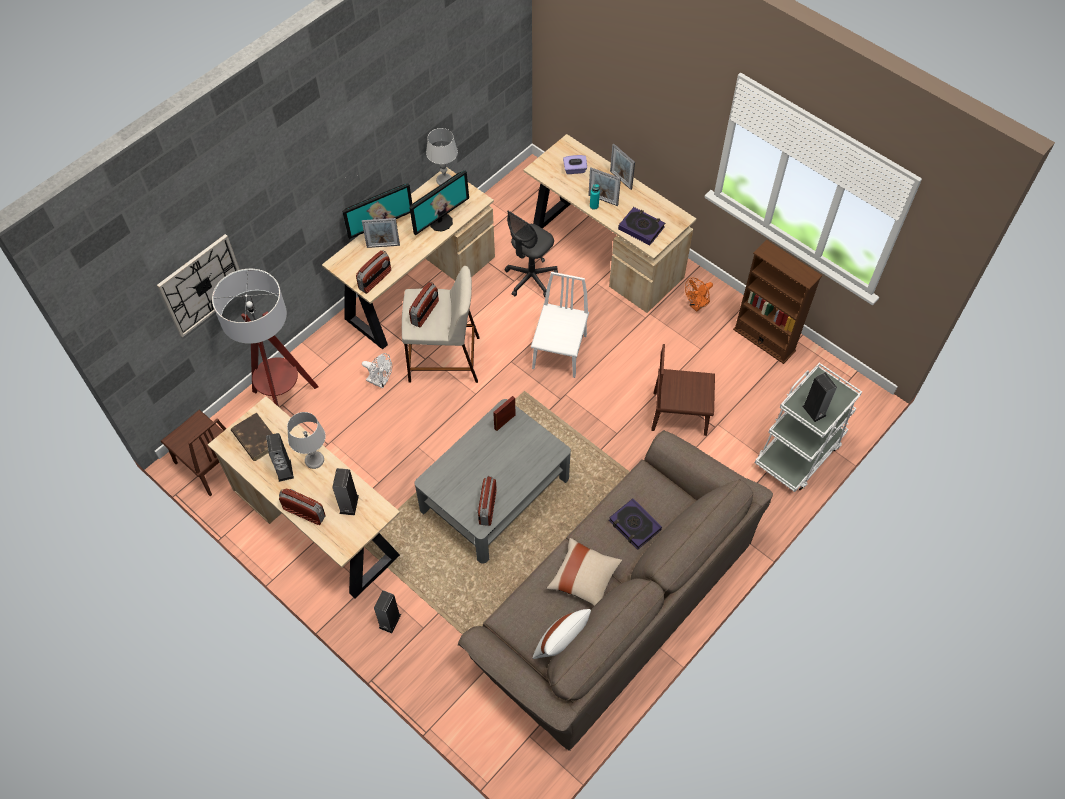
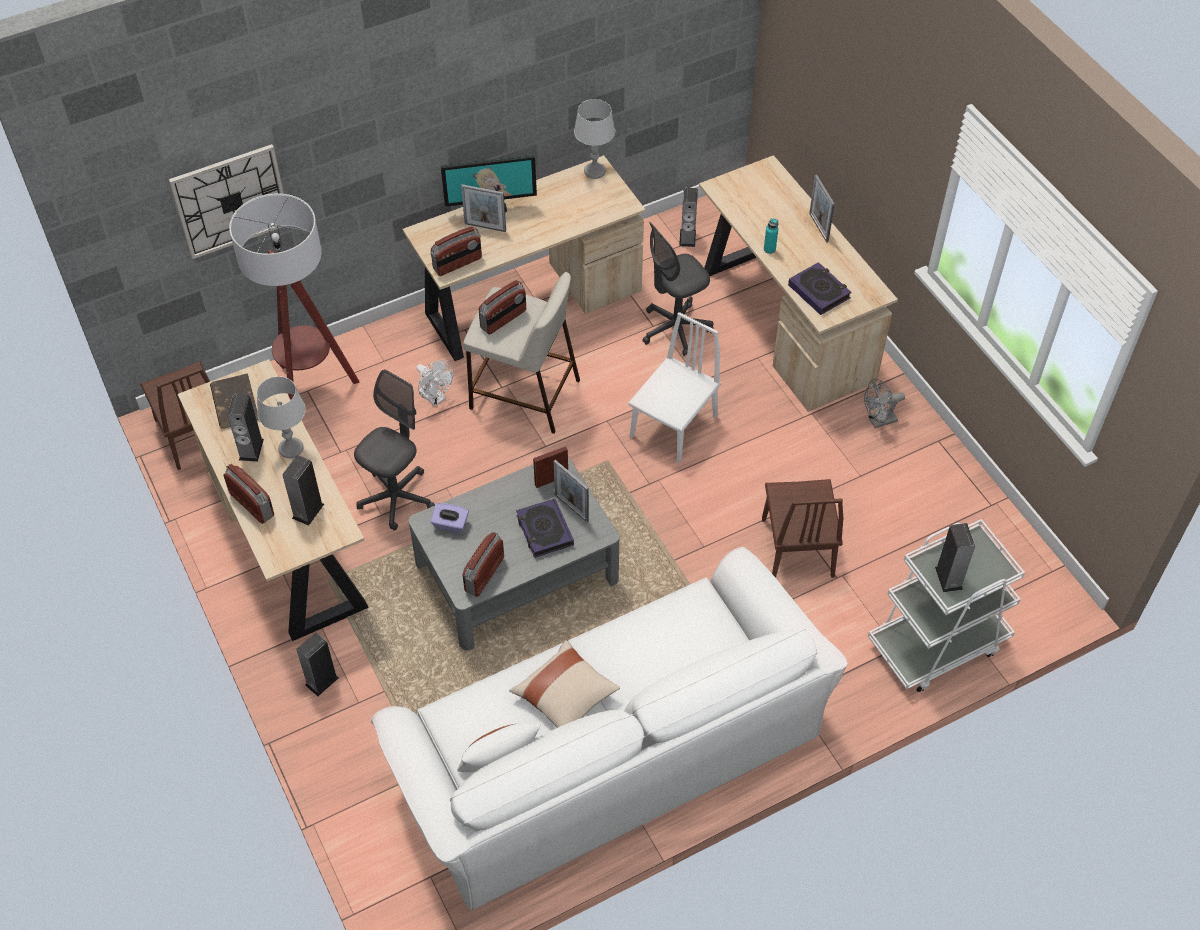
camera: 20 degrees right, 5 degrees down
monitor [410,170,469,235] -> none
brown sofa [458,430,773,751] -> white sofa [371,547,848,911]
purple tissue box [563,155,587,174] -> purple tissue box moved to [431,503,469,533]
picture frame [588,168,621,206] -> picture frame moved to [554,460,589,522]
book [609,498,662,549] -> book moved to [516,499,574,558]
brown chair [651,344,715,436] -> brown chair turned 120 degrees counterclockwise [762,479,843,578]
orange fan [685,277,713,312] -> grey fan [864,379,905,428]
brown bookcase [733,240,823,364] -> none
none -> grey office chair [354,369,435,531]
none -> speaker [679,188,698,247]

